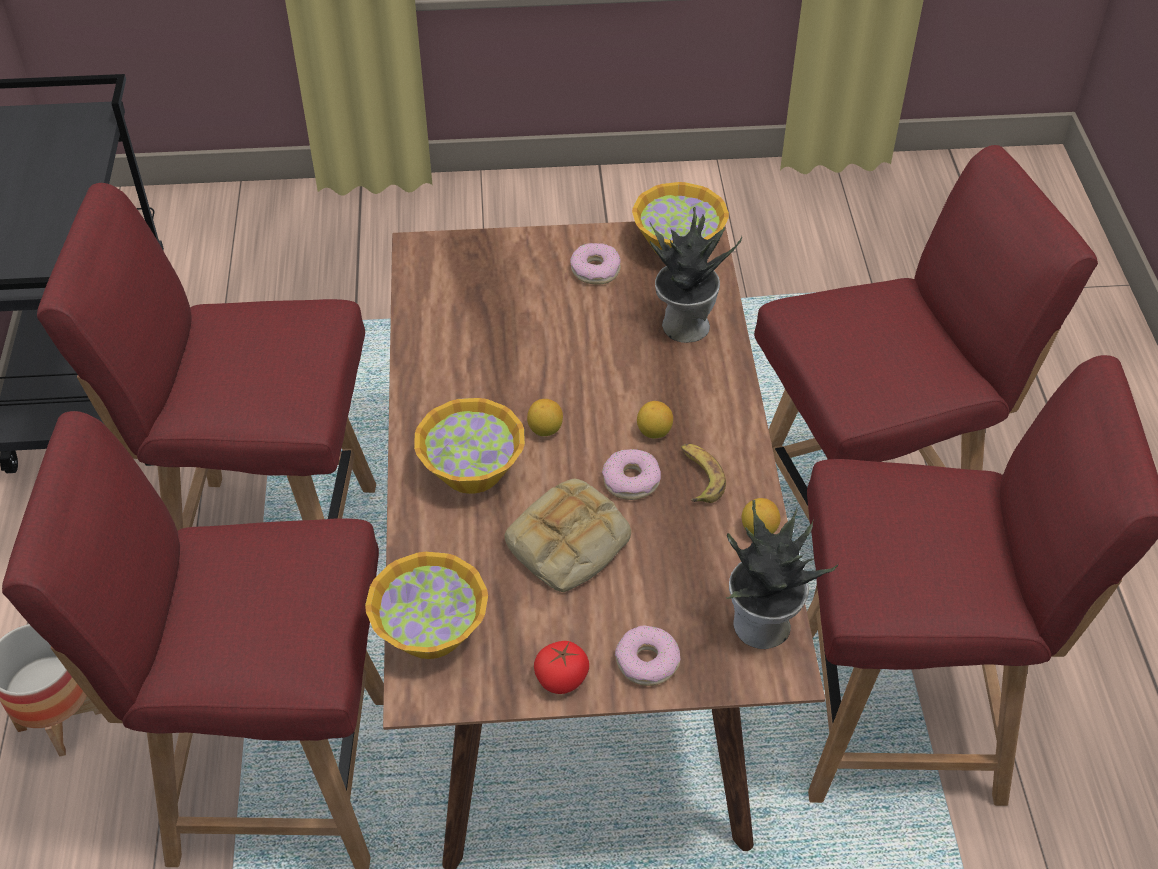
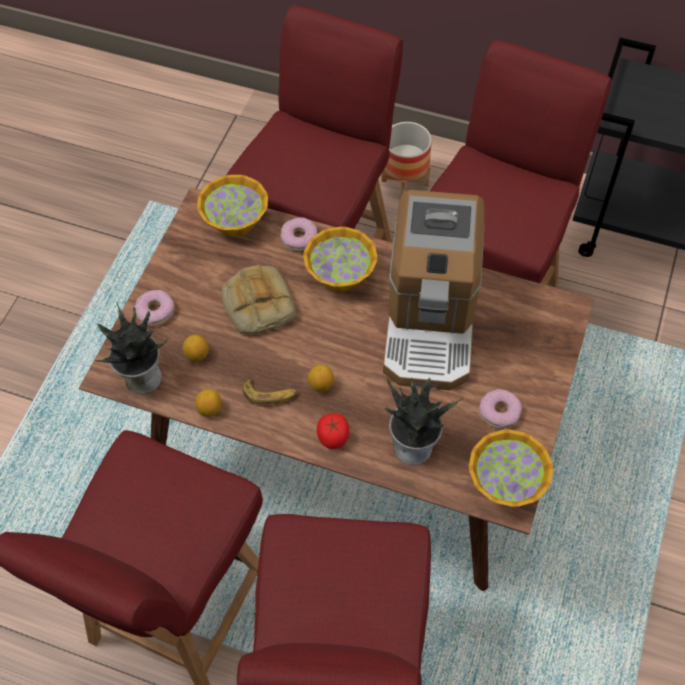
camera: 115 degrees right, 10 degrees up
lemon [527,399,563,436] -> lemon moved to [183,335,209,362]
tomato [534,641,589,694] -> tomato moved to [317,413,349,449]
donut [602,449,661,500] -> donut moved to [280,217,318,251]
none -> coffee machine [383,190,485,390]

